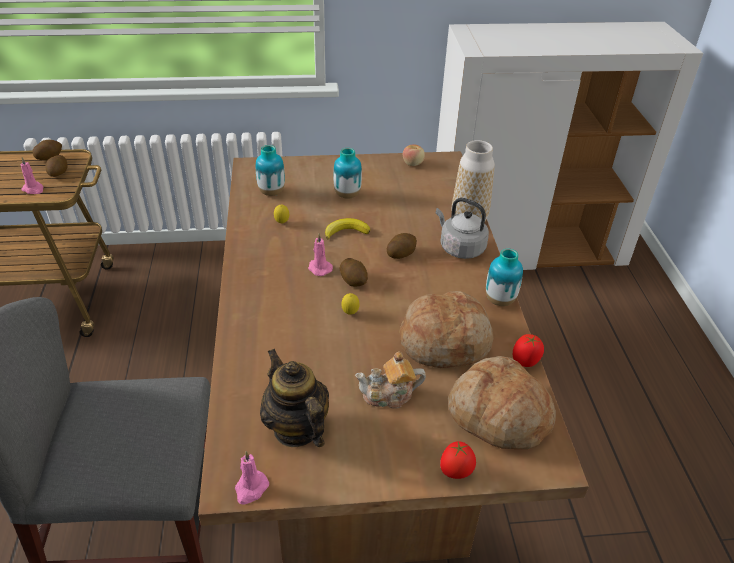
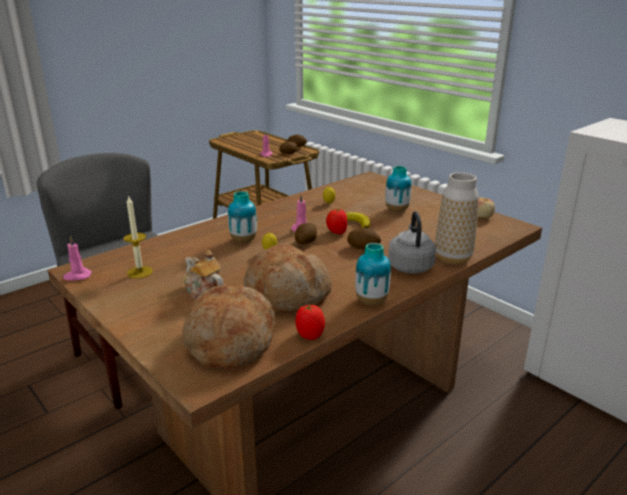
camera: 55 degrees right, 15 degrees down
vase [256,145,285,196] -> vase moved to [228,191,257,243]
teapot [260,349,329,447] -> candle [123,195,153,279]
tomato [440,441,476,479] -> tomato moved to [326,209,347,234]

